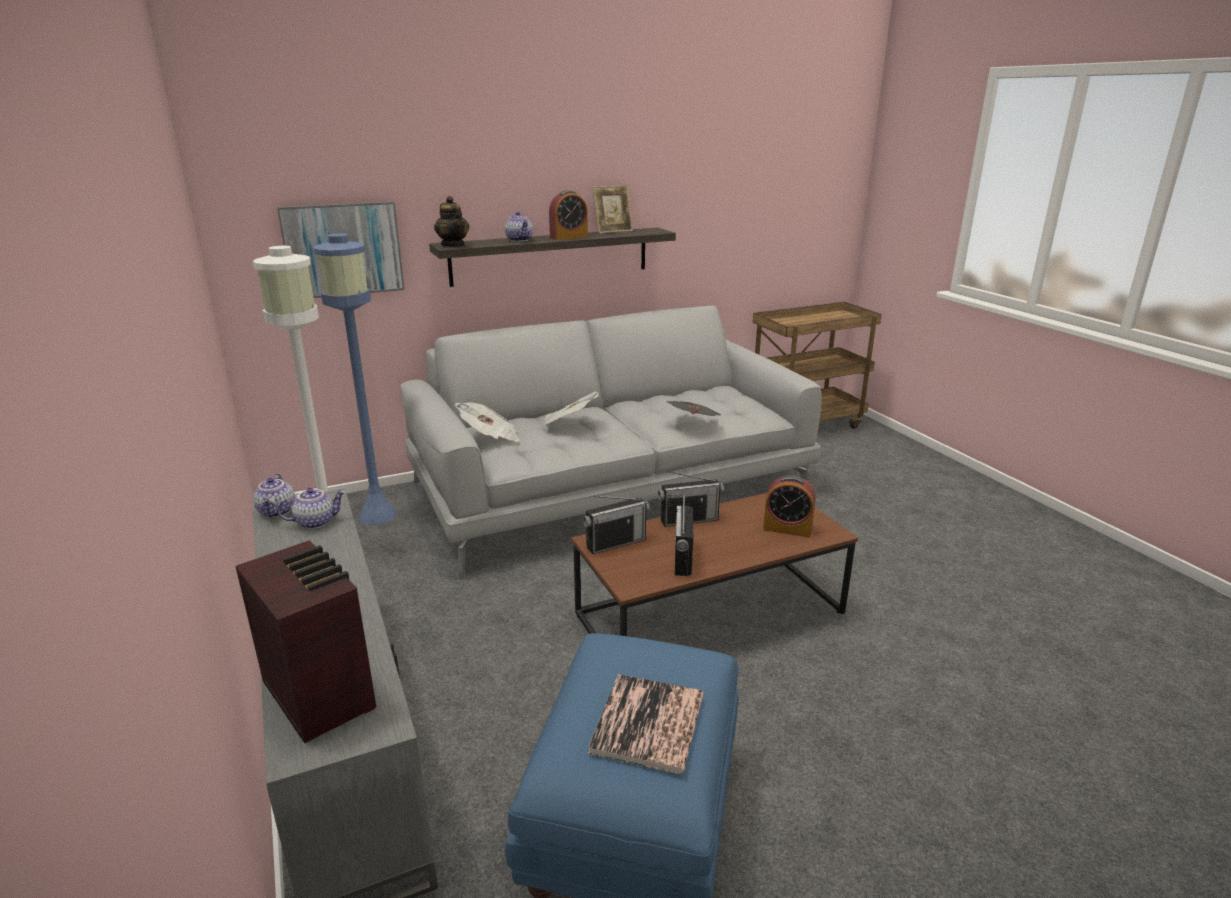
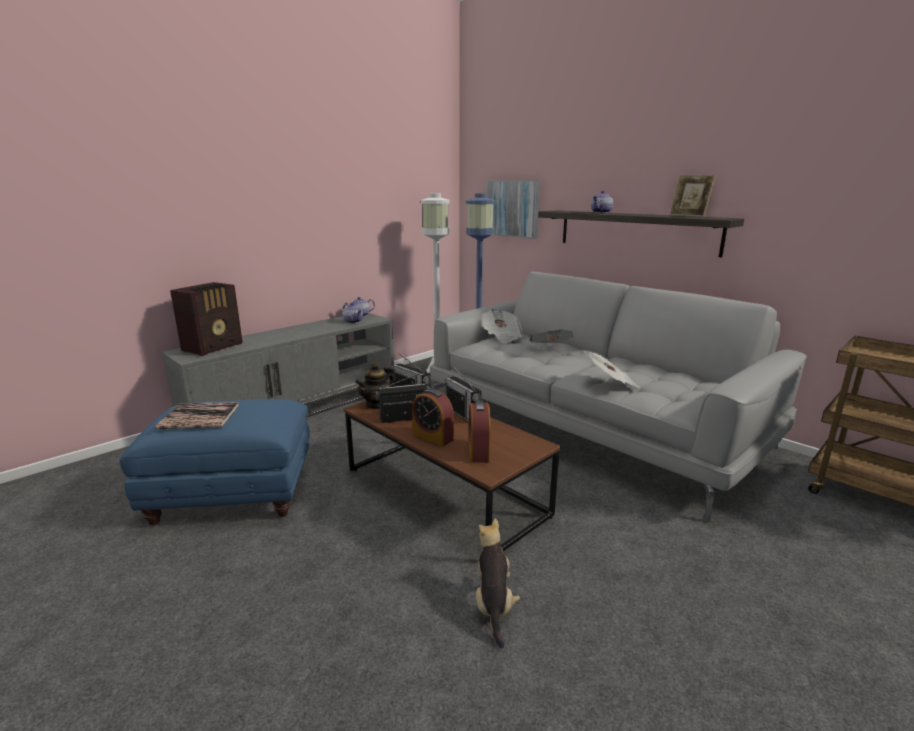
camera: 70 degrees right, 5 degrees down
teapot [434,196,469,247] -> teapot moved to [355,363,395,410]
alarm clock [549,190,588,240] -> alarm clock moved to [412,389,454,446]
none -> plush toy [476,518,520,649]

